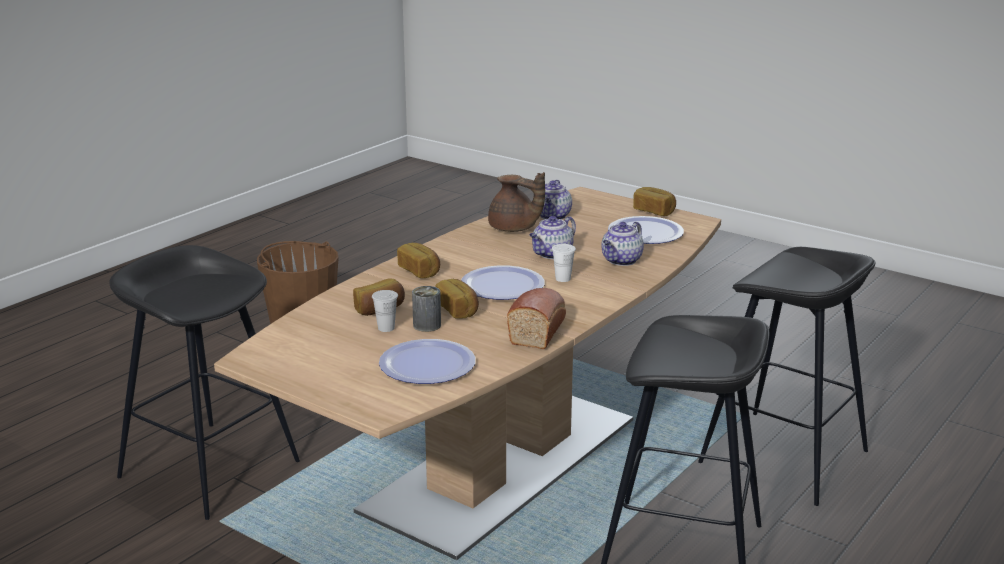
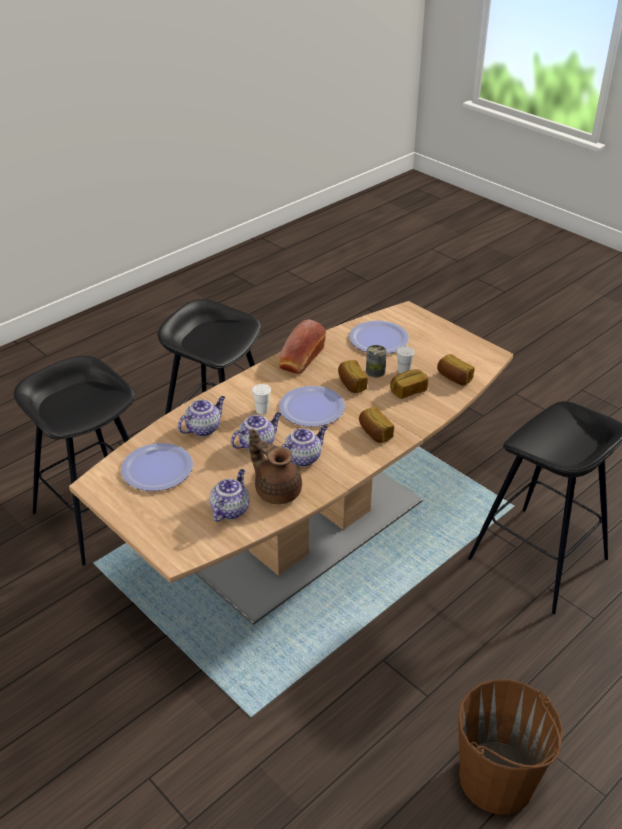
camera: 170 degrees left, 15 degrees up
bread [633,187,676,216] -> bread moved to [437,354,475,385]
none -> teapot [281,426,328,467]

